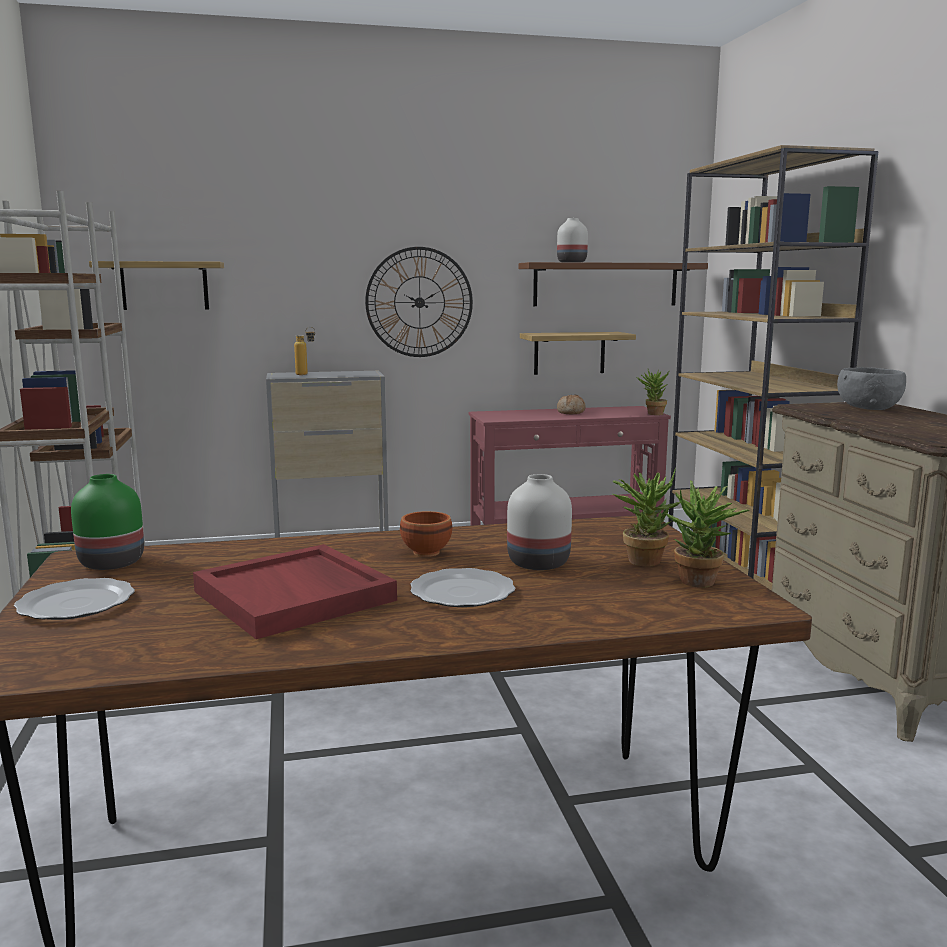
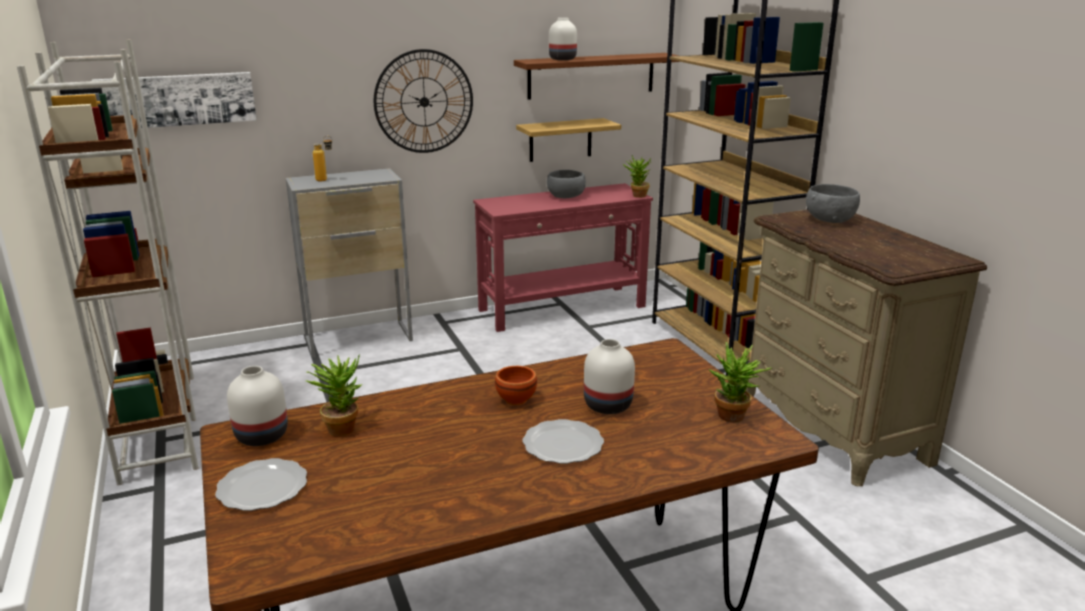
camera: 10 degrees left, 10 degrees up
green vase [71,474,144,570] -> white vase [227,366,288,446]
shelf [89,261,224,310] -> picture [92,72,257,128]
red tray [193,544,397,639] -> none
bread [557,395,586,414] -> grey bowl [547,170,586,198]
potted plant [613,468,680,567] -> potted plant moved to [306,355,362,436]

